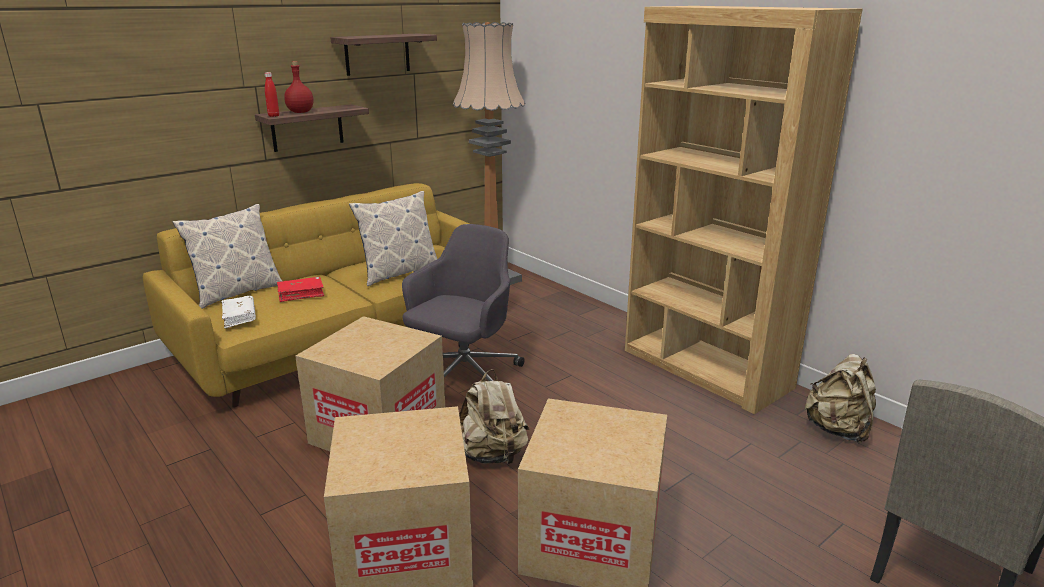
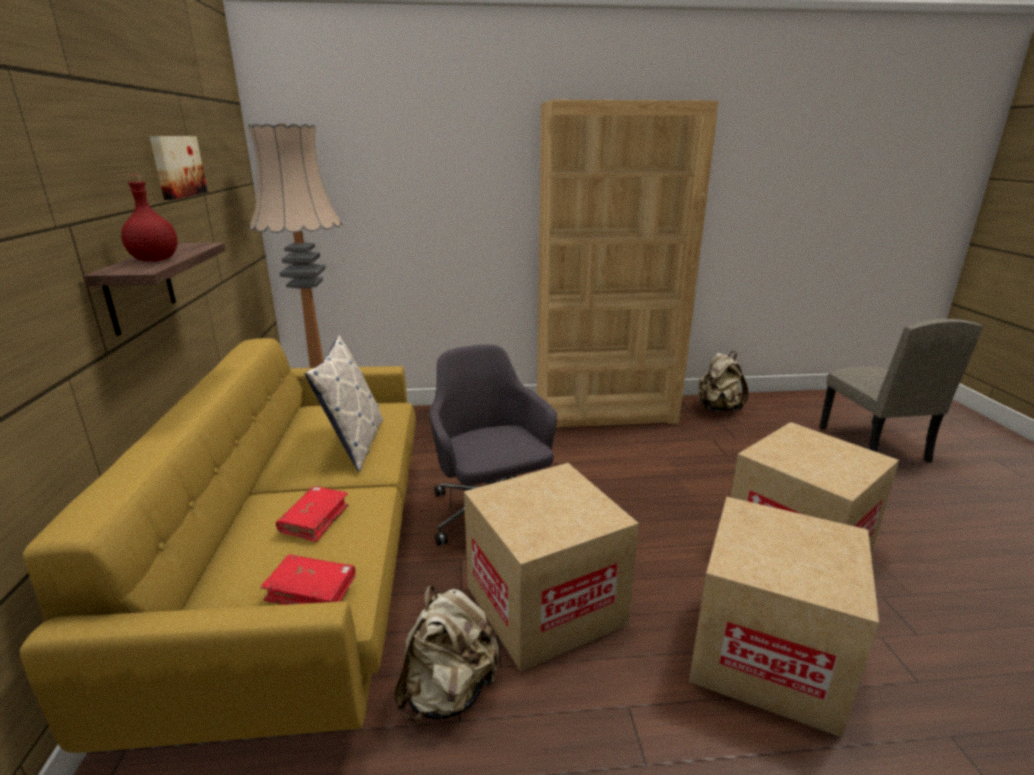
camera: 55 degrees left, 0 degrees up
pillow [173,204,282,309] -> none
white book [222,296,256,329] -> red book [261,554,356,605]
red bottle [265,72,279,117] -> none
shelf [330,33,437,76] -> picture [150,136,207,200]
beige backpack [459,369,529,465] -> beige backpack moved to [394,586,499,722]

